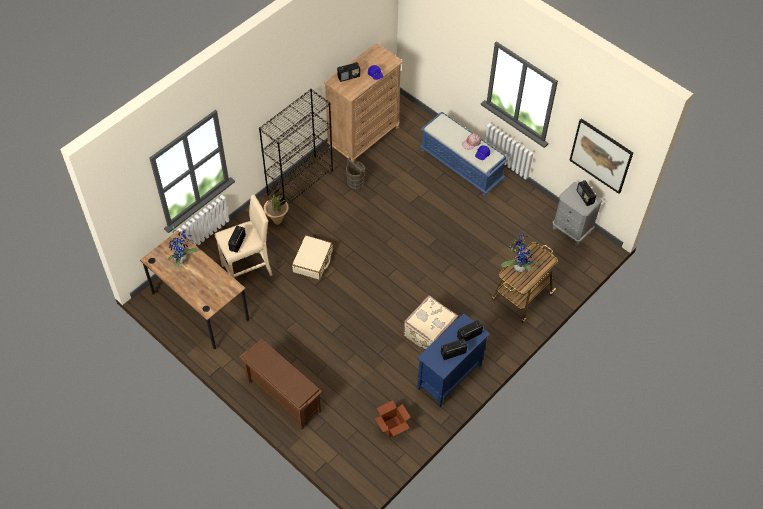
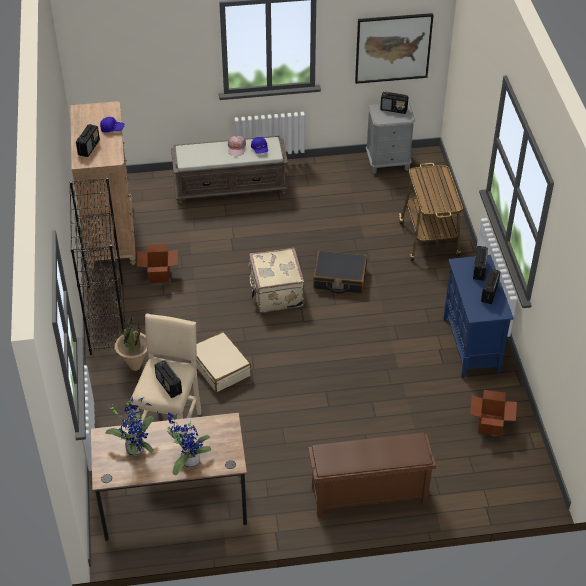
camera: 50 degrees left, 10 degrees down
brown bucket [346,158,365,189] -> cardboard box [137,244,178,283]
beige suitcase [403,295,458,351] -> beige suitcase moved to [248,248,305,313]
blue bench [419,112,508,196] -> brown bench [171,136,288,205]
potted plant [501,233,539,273] -> potted plant moved to [168,412,211,475]
none -> black suitcase [313,250,367,294]

